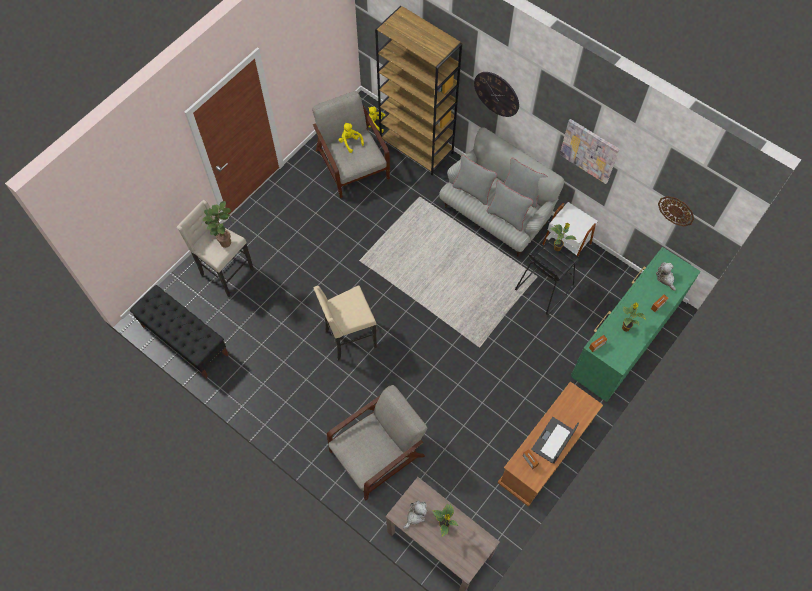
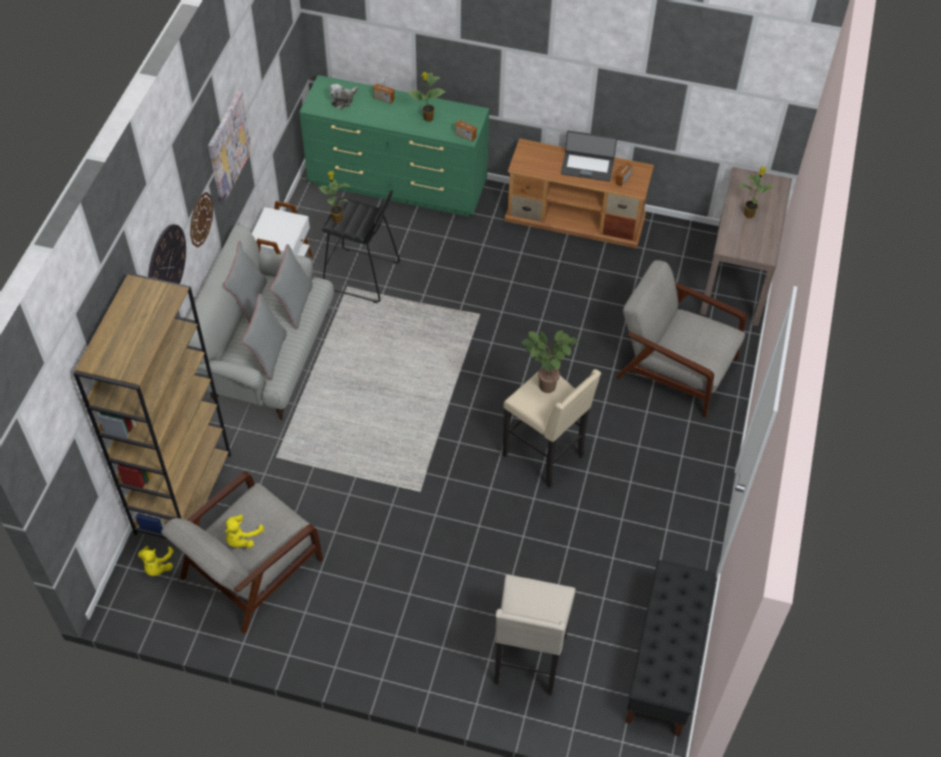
camera: 115 degrees left, 10 degrees down
potted plant [202,201,231,248] -> potted plant moved to [522,330,579,393]
plush toy [403,500,428,529] -> none
wall clock [658,196,694,226] -> wall clock moved to [190,192,213,248]

